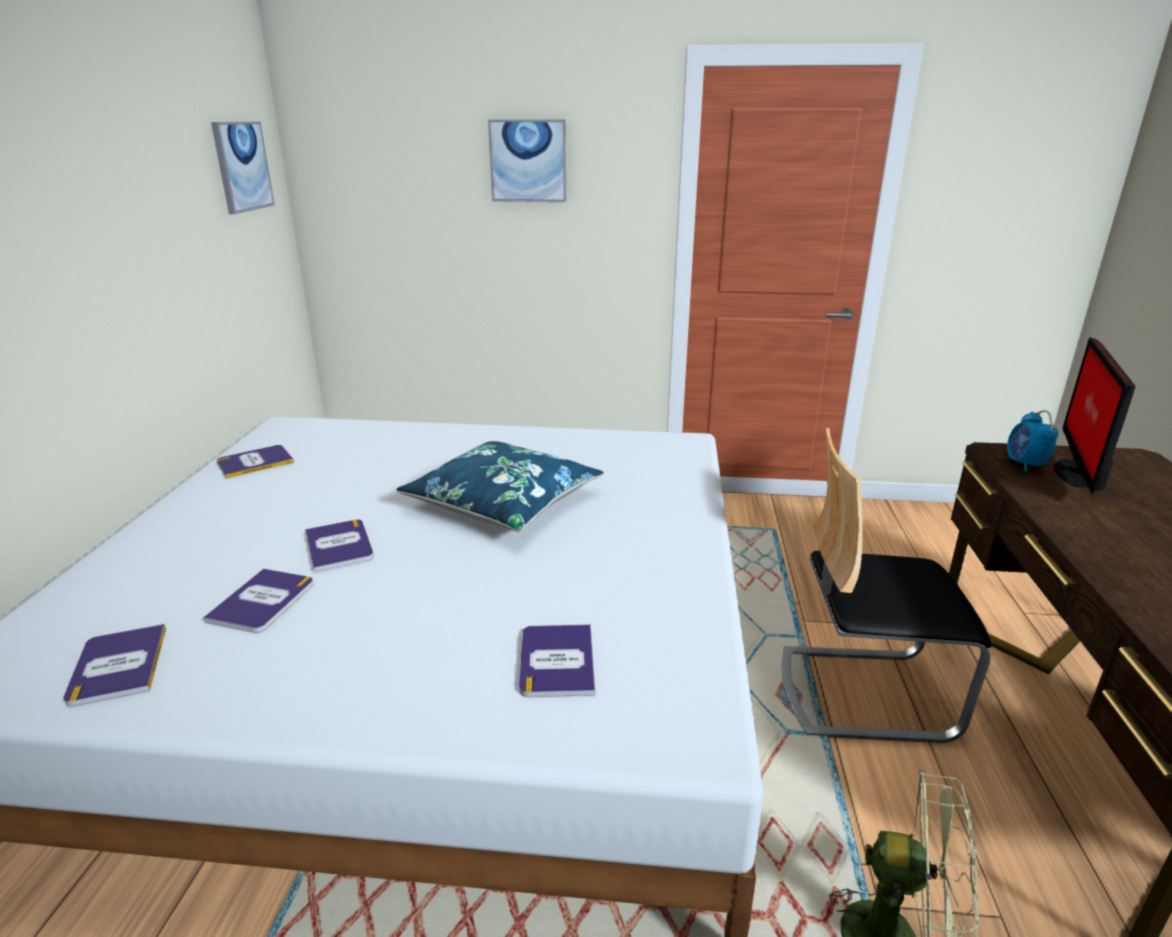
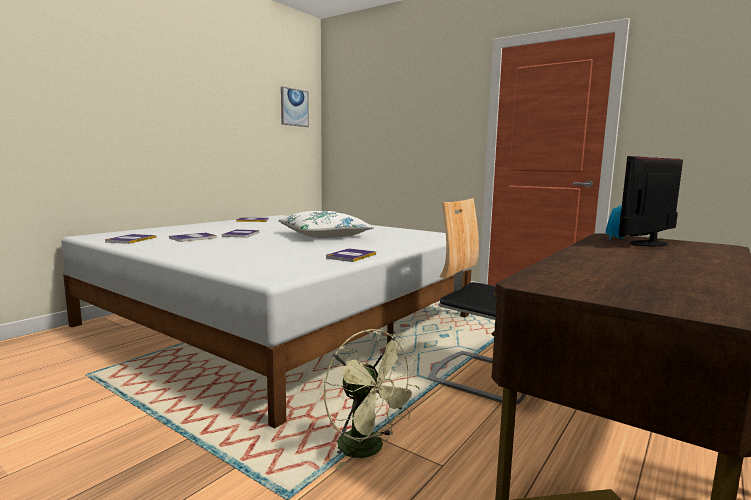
camera: 30 degrees right, 15 degrees down
blue pillow [396,441,604,532] -> white pillow [279,211,374,238]
picture [488,120,566,202] -> none
book [519,624,595,697] -> book moved to [326,249,376,262]

